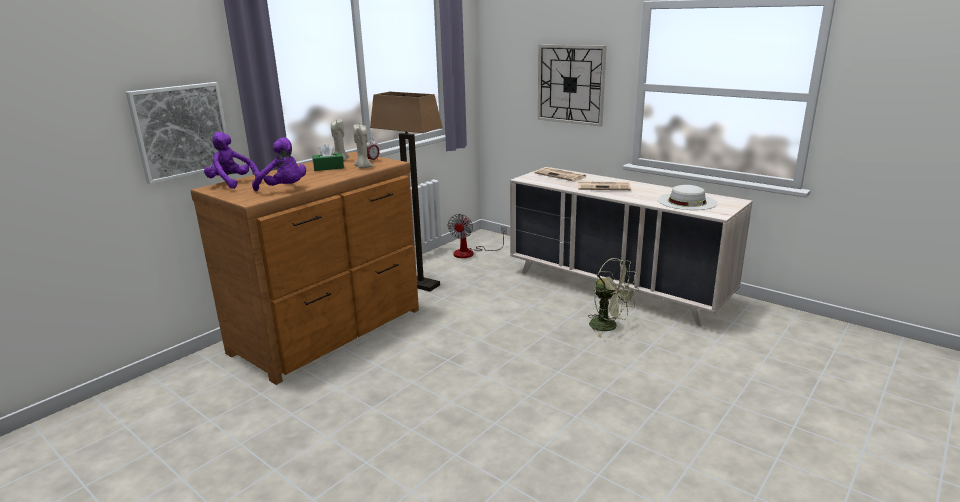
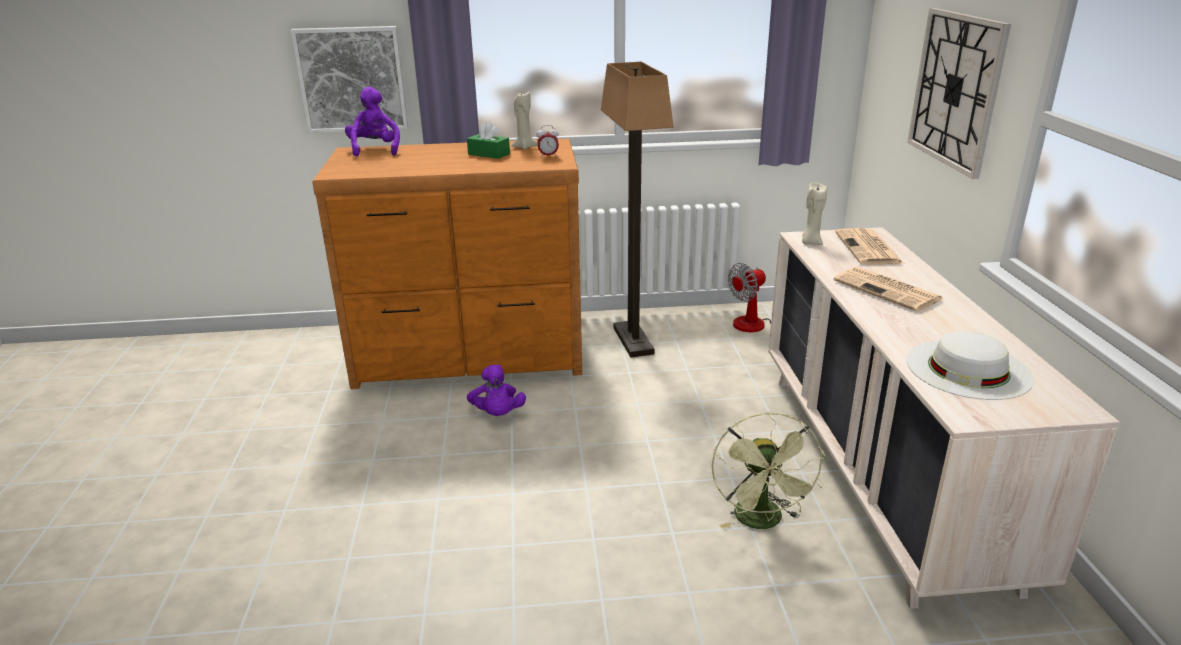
camera: 45 degrees right, 5 degrees up
purple plush toy [252,137,306,191] -> purple plush toy moved to [467,365,526,416]
beige candle [353,125,373,169] -> beige candle moved to [802,182,827,245]

